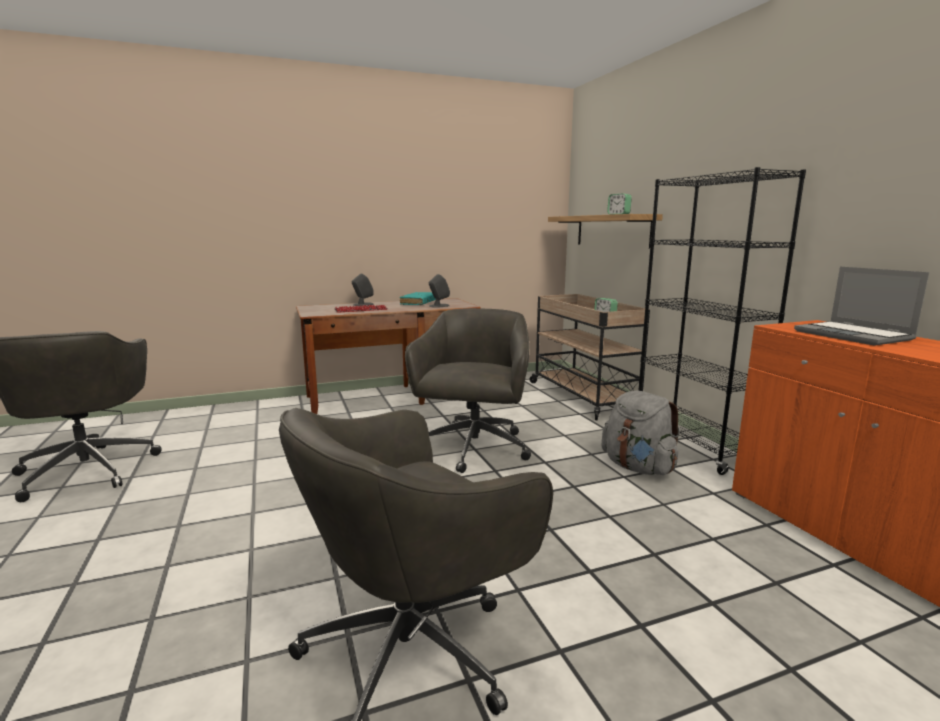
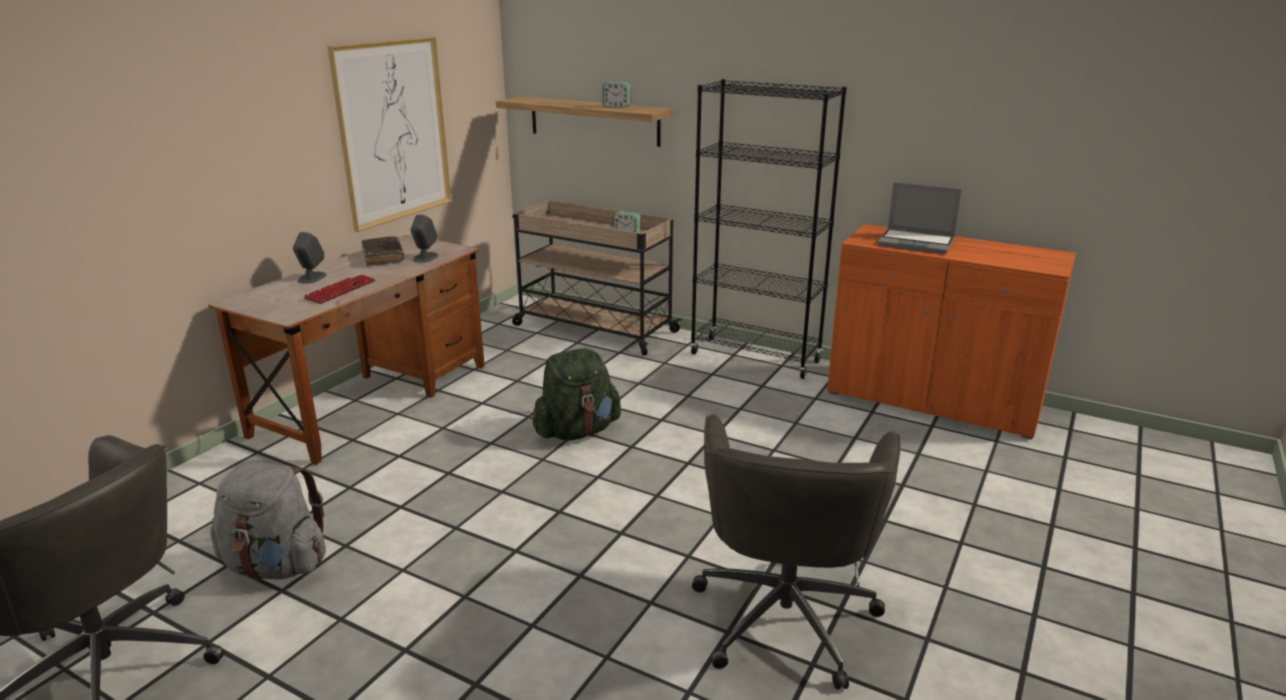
camera: 40 degrees left, 10 degrees up
turquoise book [400,292,436,305] -> brown book [362,236,404,266]
grey office chair [405,308,531,473] -> green backpack [533,349,621,440]
grey backpack [601,391,680,475] -> grey backpack moved to [210,462,326,580]
none -> picture [327,37,452,232]

